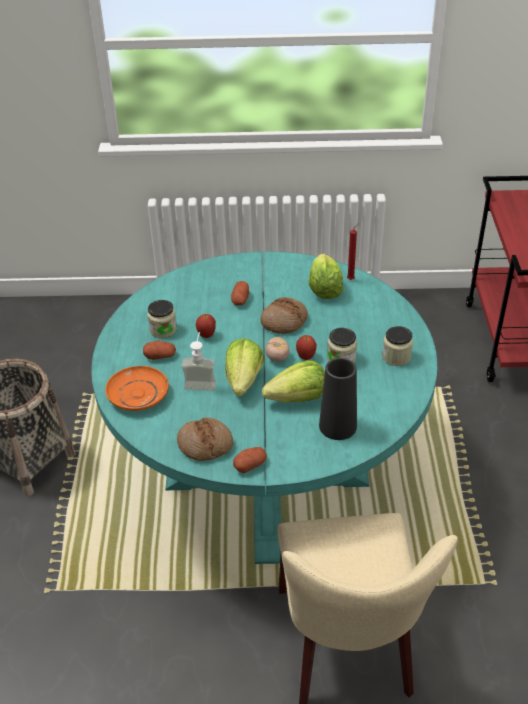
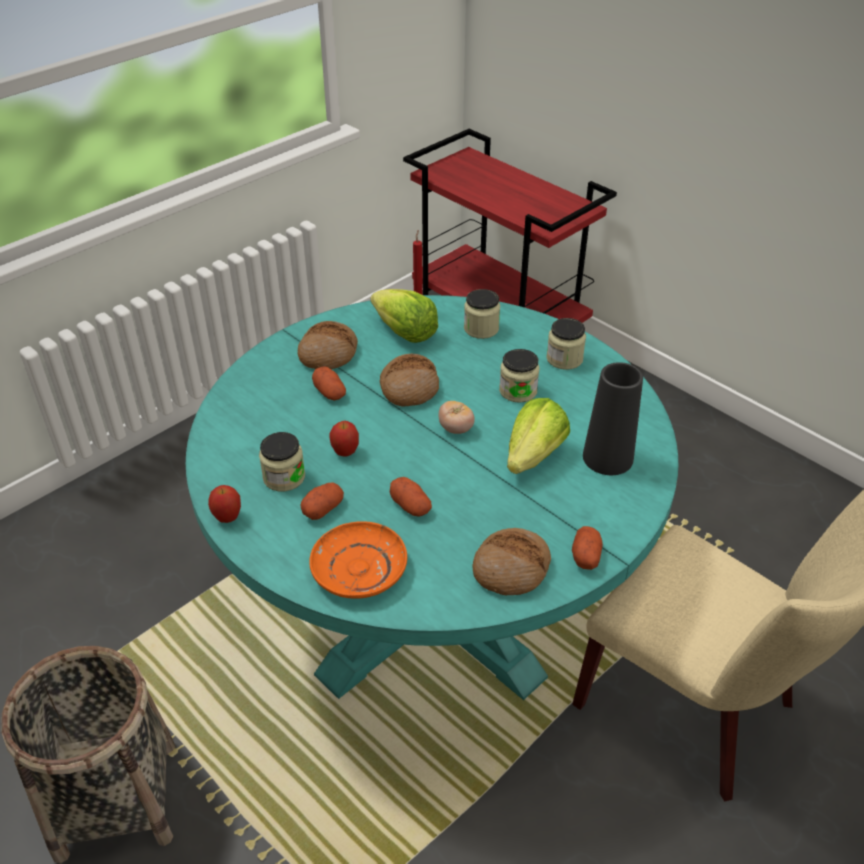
camera: 45 degrees left, 0 degrees up
soap dispenser [181,332,216,391] -> potato [390,477,432,517]
lettuce [225,338,264,396] -> none
apple [296,335,317,360] -> apple moved to [208,485,241,523]
none -> bread [297,321,358,369]
none -> jar [464,289,500,339]

